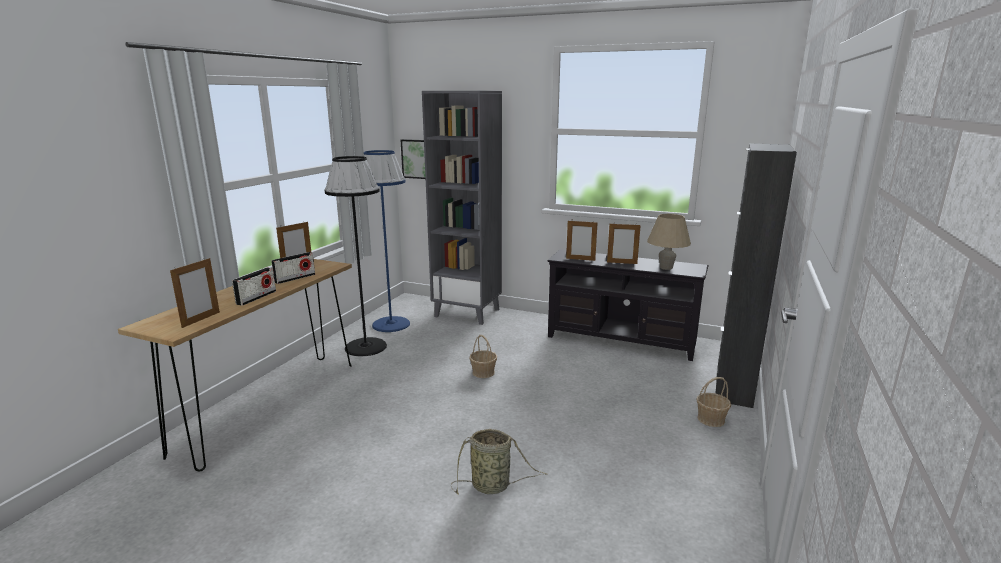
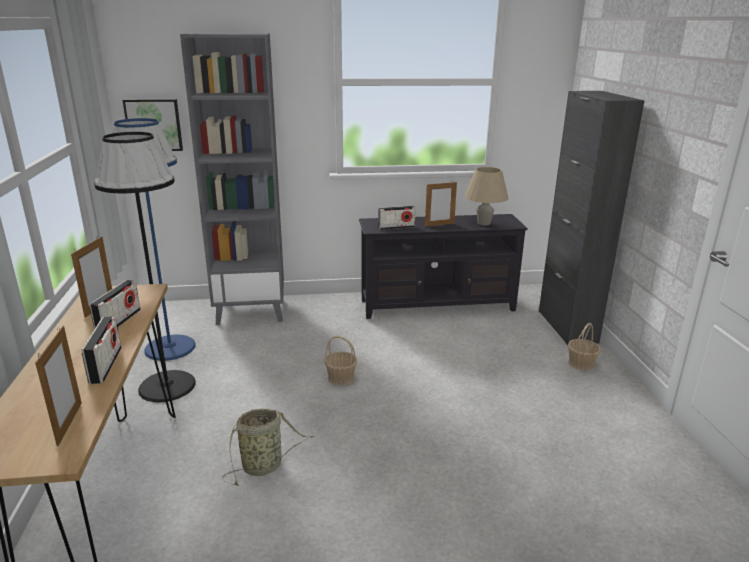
camera: 30 degrees left, 5 degrees up
basket [451,429,547,495] -> basket moved to [222,409,315,486]
picture frame [566,221,598,261] -> radio [378,206,415,230]

